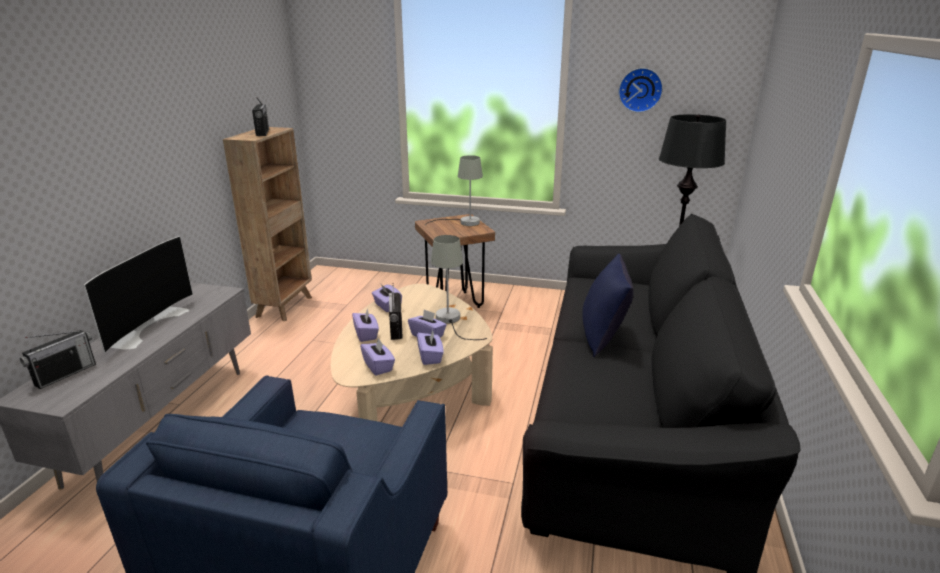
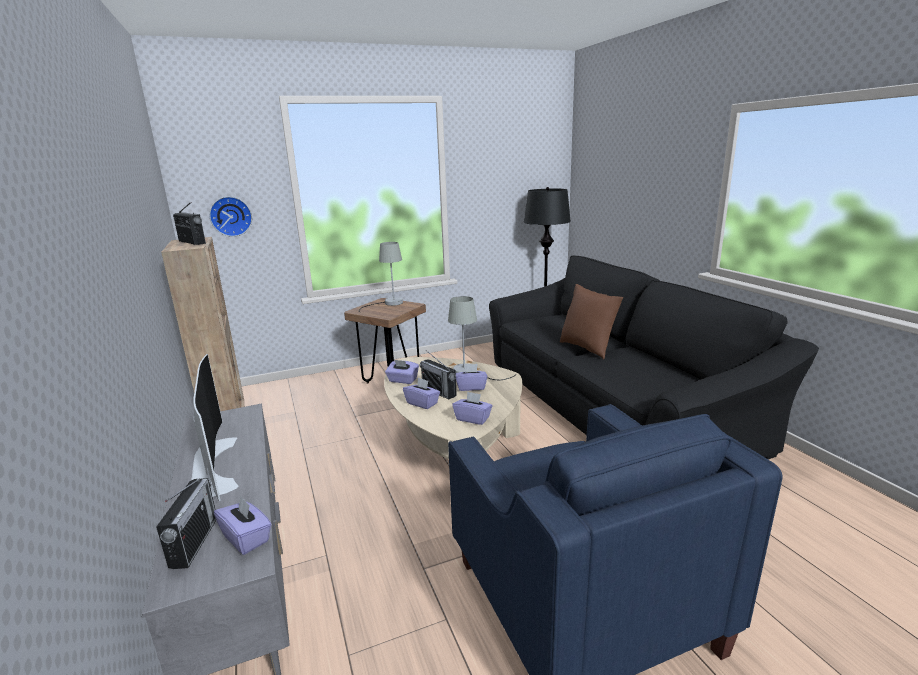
camera: 35 degrees left, 5 degrees down
purple tissue box [417,330,444,365] -> purple tissue box moved to [214,495,272,555]
blue pillow [582,254,634,357] -> brown pillow [560,284,623,360]
wall clock [618,68,663,113] -> wall clock moved to [209,197,252,237]

